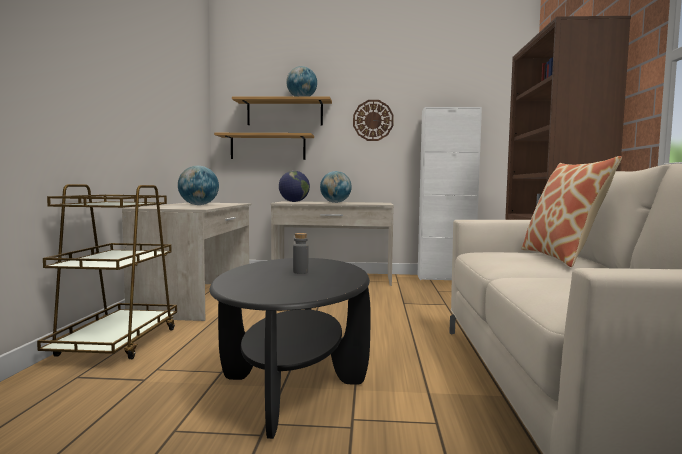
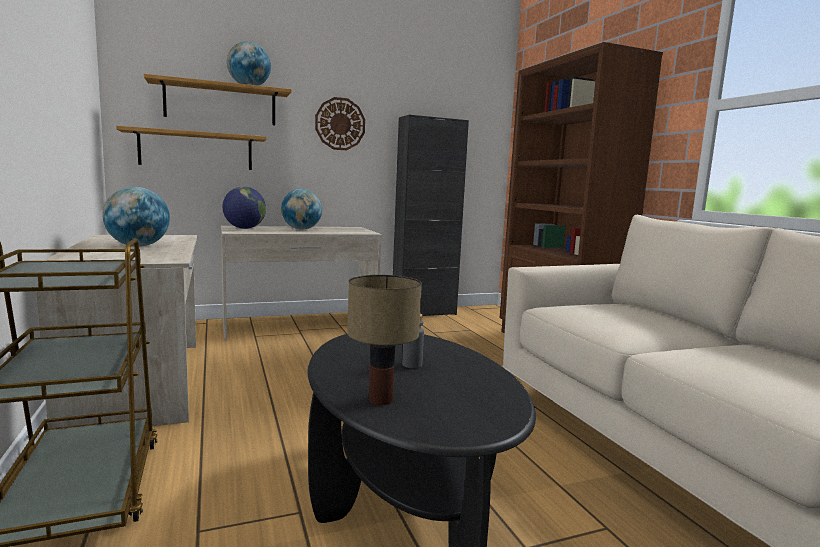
camera: 25 degrees left, 5 degrees up
white cabinet [418,107,482,280] -> black cabinet [393,115,469,316]
pillow [521,156,622,267] -> none
none -> table lamp [347,275,422,405]

